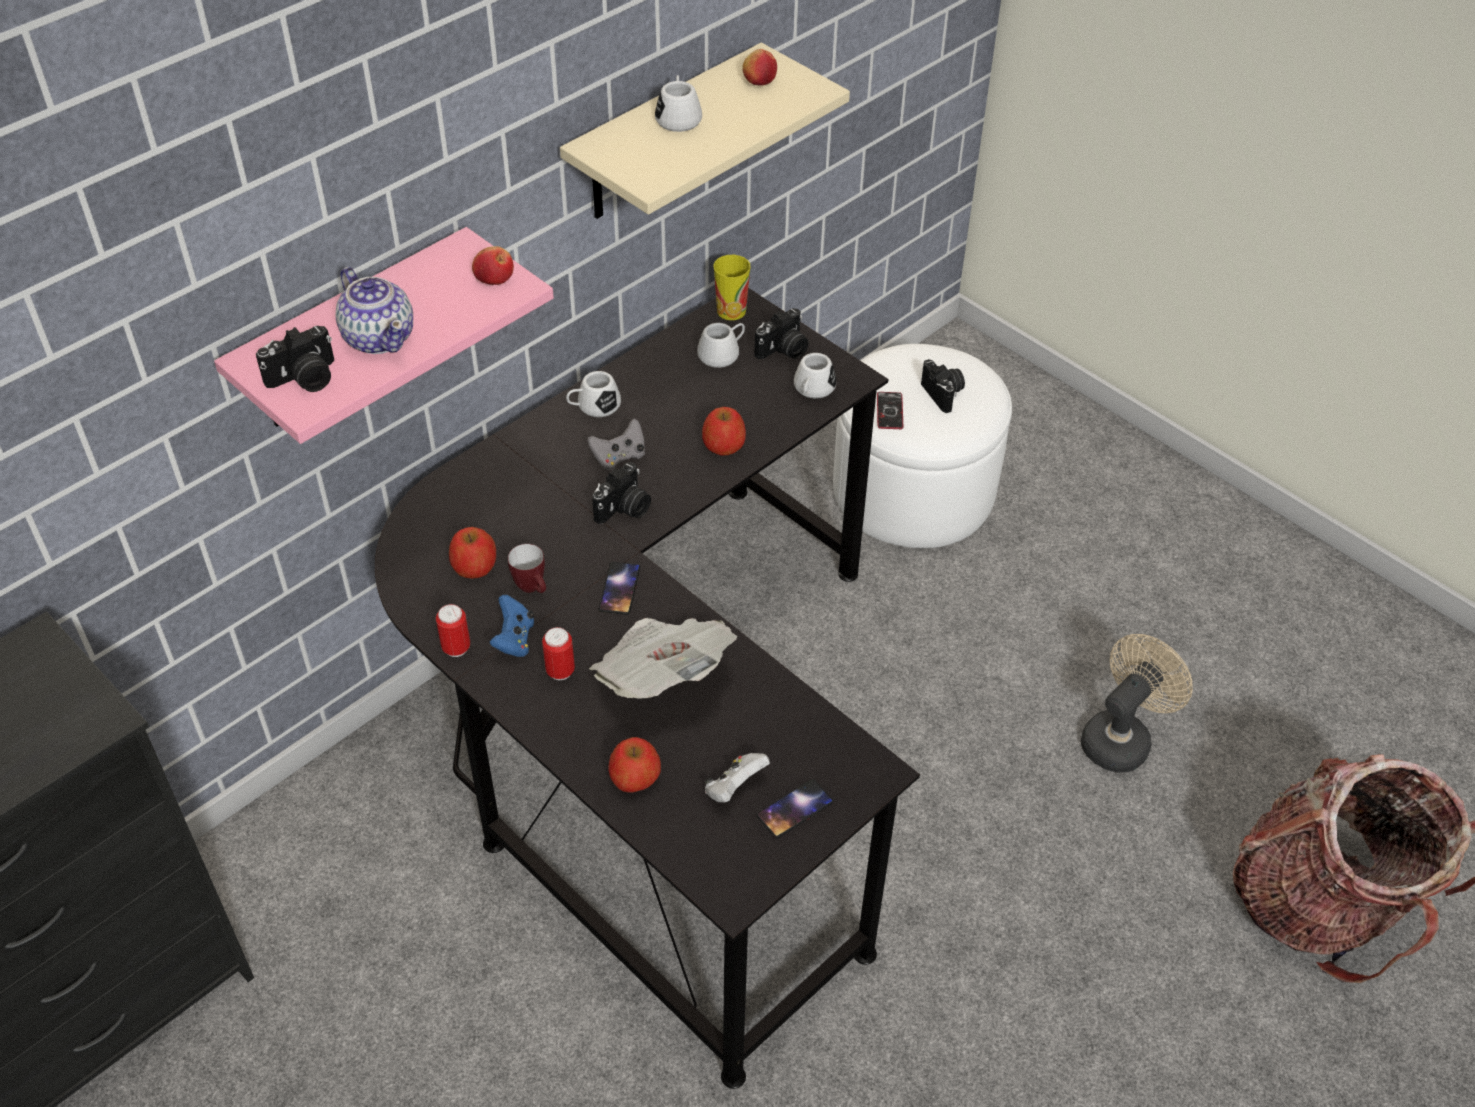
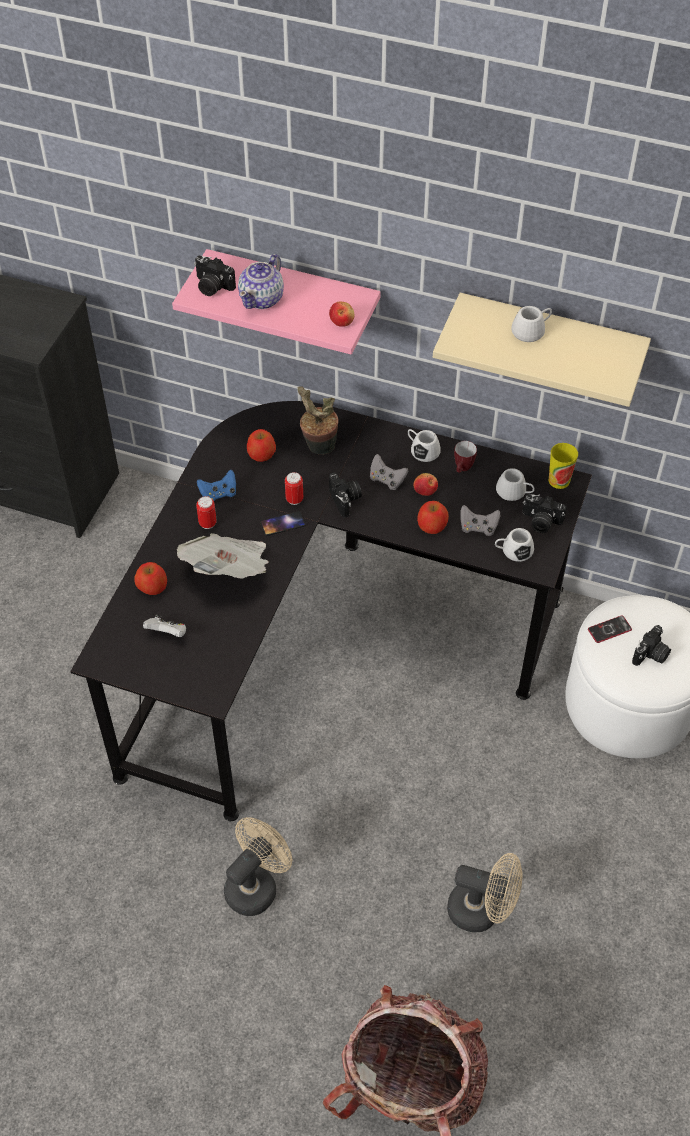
camera: 65 degrees right, 5 degrees up
can [436,604,470,657] -> can moved to [285,472,303,505]
mug [508,544,546,593] -> mug moved to [454,441,477,473]
camera [592,462,651,524] -> camera turned 120 degrees counterclockwise [329,473,362,518]
apple [742,49,777,86] -> apple moved to [413,473,438,496]
phone [756,779,833,838] -> none
none -> beige fan [224,817,292,916]
none -> potted plant [297,386,338,454]
none -> grey game controller [460,505,500,536]

